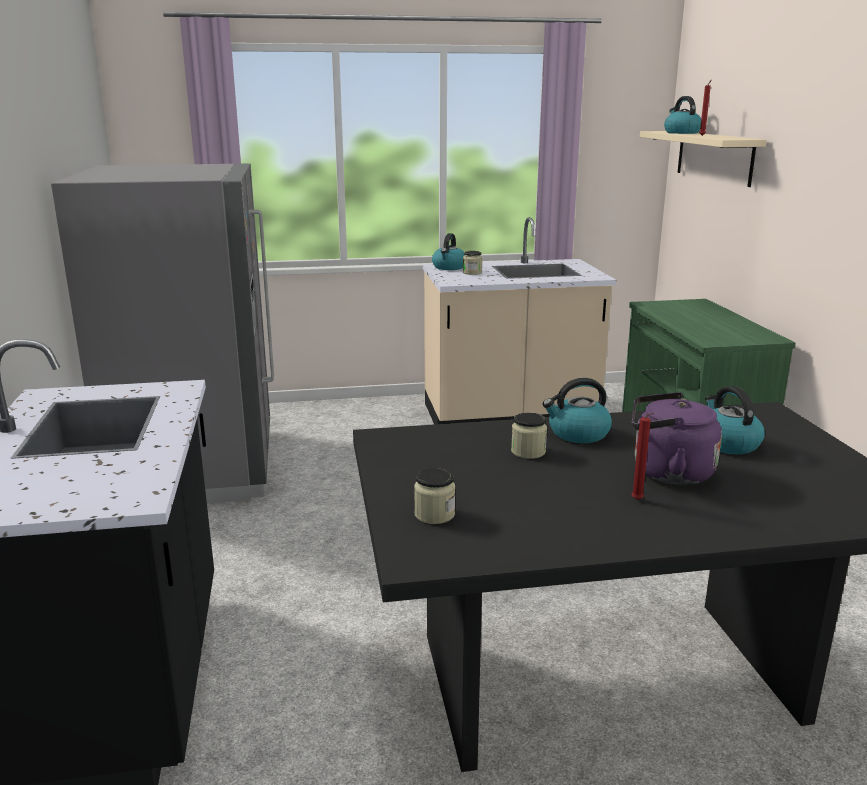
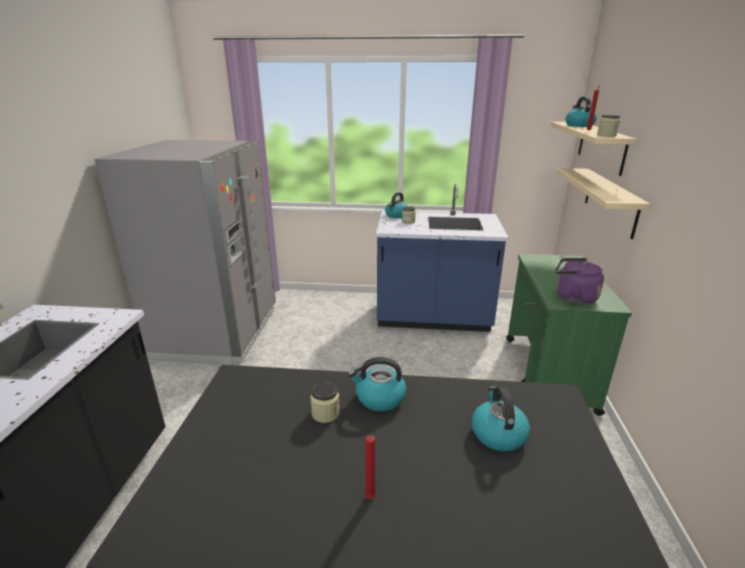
camera: 15 degrees right, 5 degrees up
jar [414,468,455,524] -> jar moved to [597,114,620,137]
beige counter [423,217,617,424] -> blue counter [376,184,509,332]
purple kettle [632,392,722,485] -> purple kettle moved to [556,258,604,304]
none -> beige shelf [556,168,651,239]

